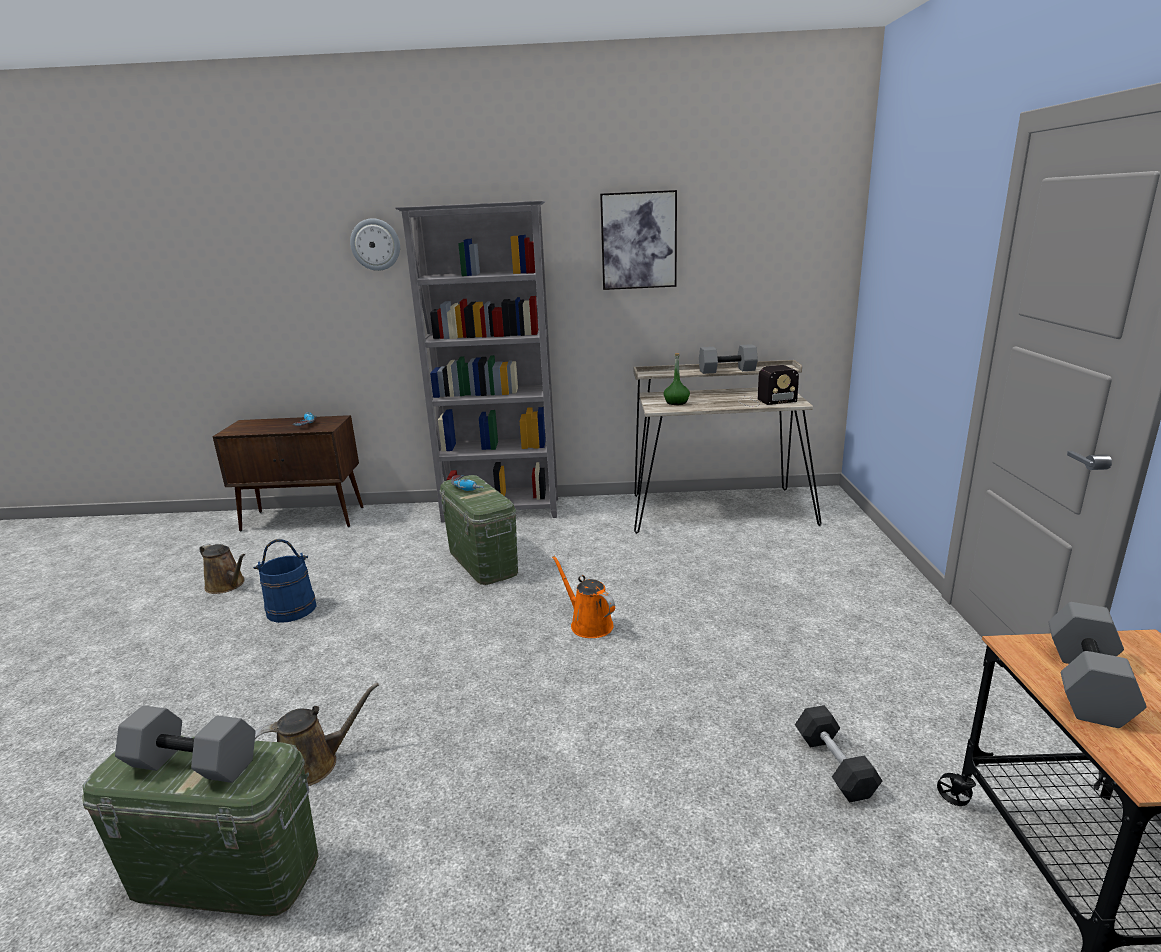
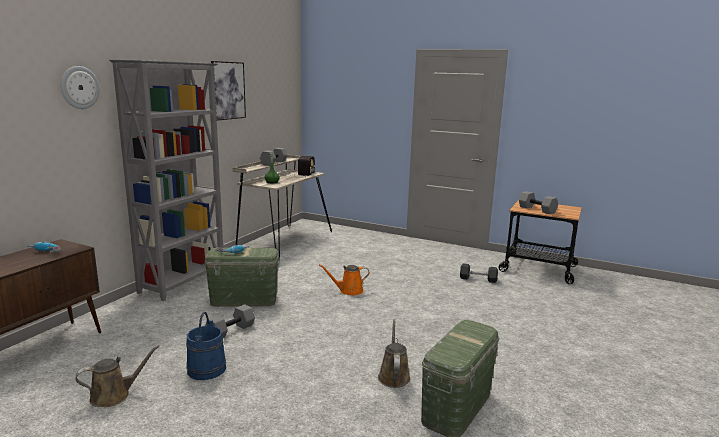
camera: 65 degrees left, 5 degrees down
grey dumbbell [115,705,255,783] -> grey dumbbell moved to [205,304,255,338]

